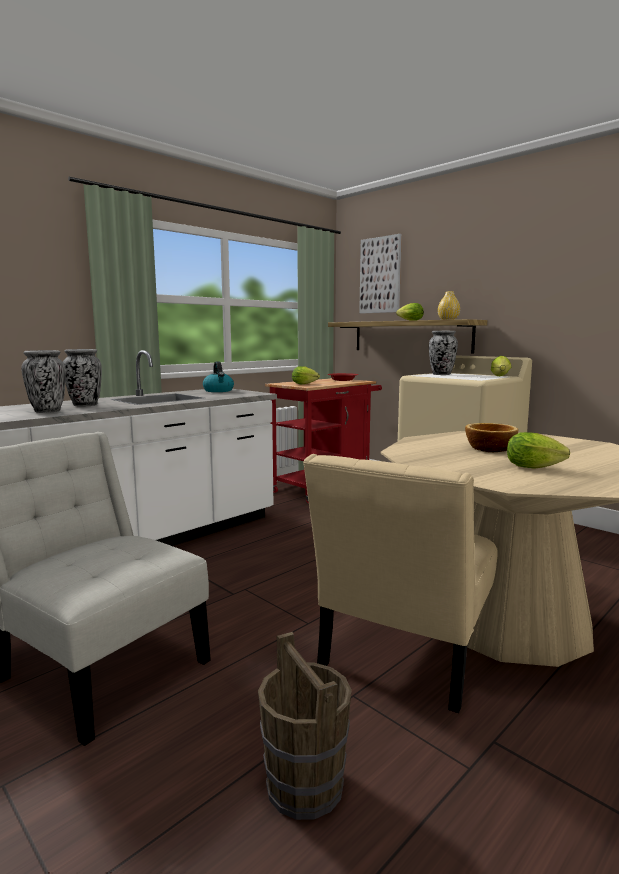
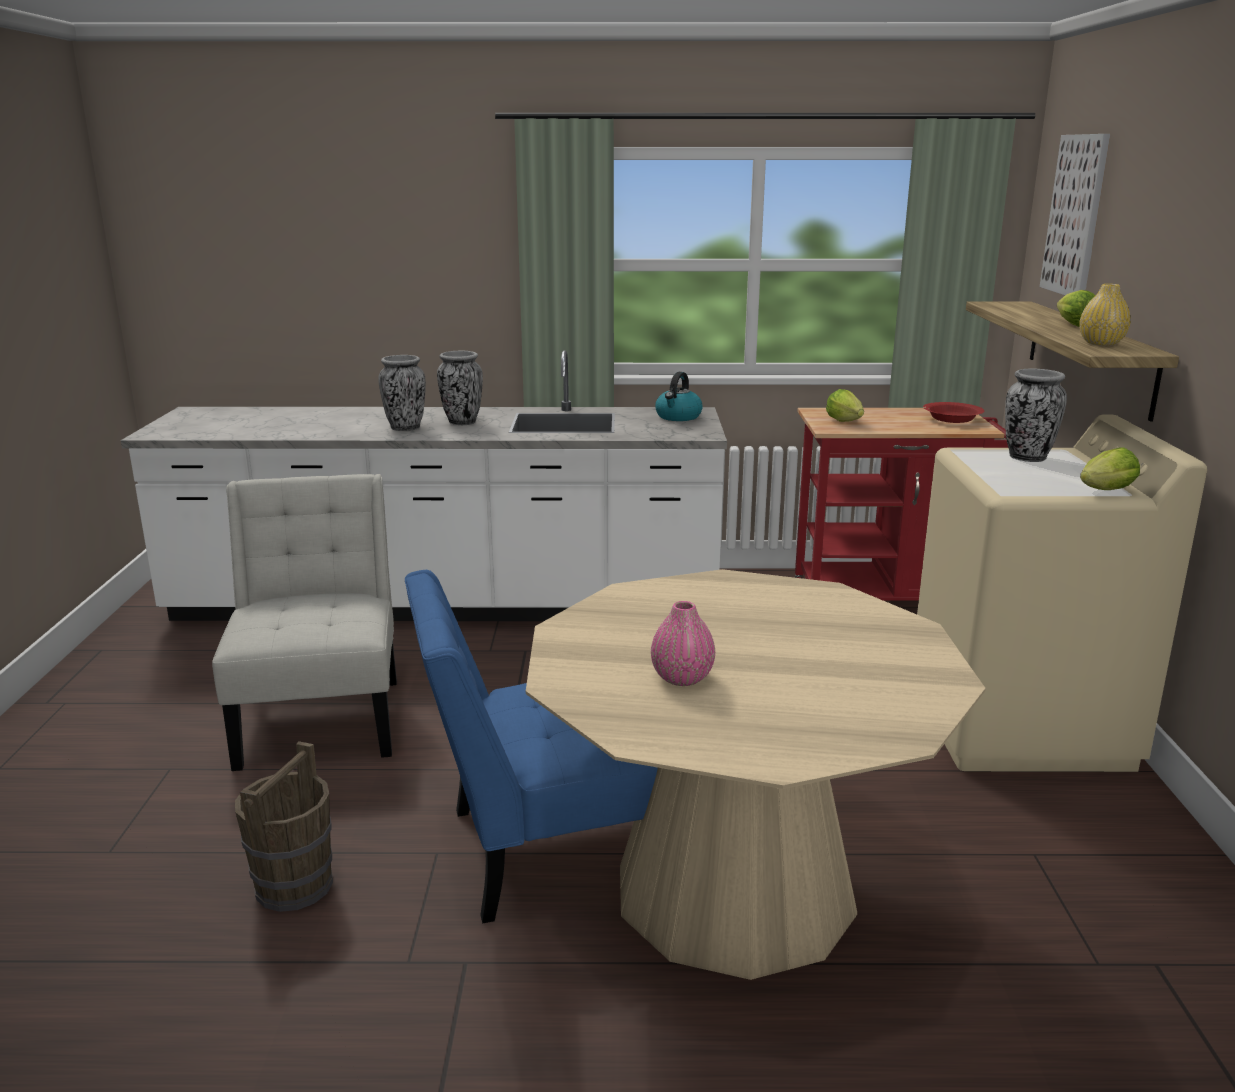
camera: 45 degrees right, 10 degrees up
beige chair [303,454,498,713] -> blue chair [405,570,657,923]
bowl [465,423,518,452] -> none
lettuce [507,432,570,469] -> pink vase [651,601,715,686]

